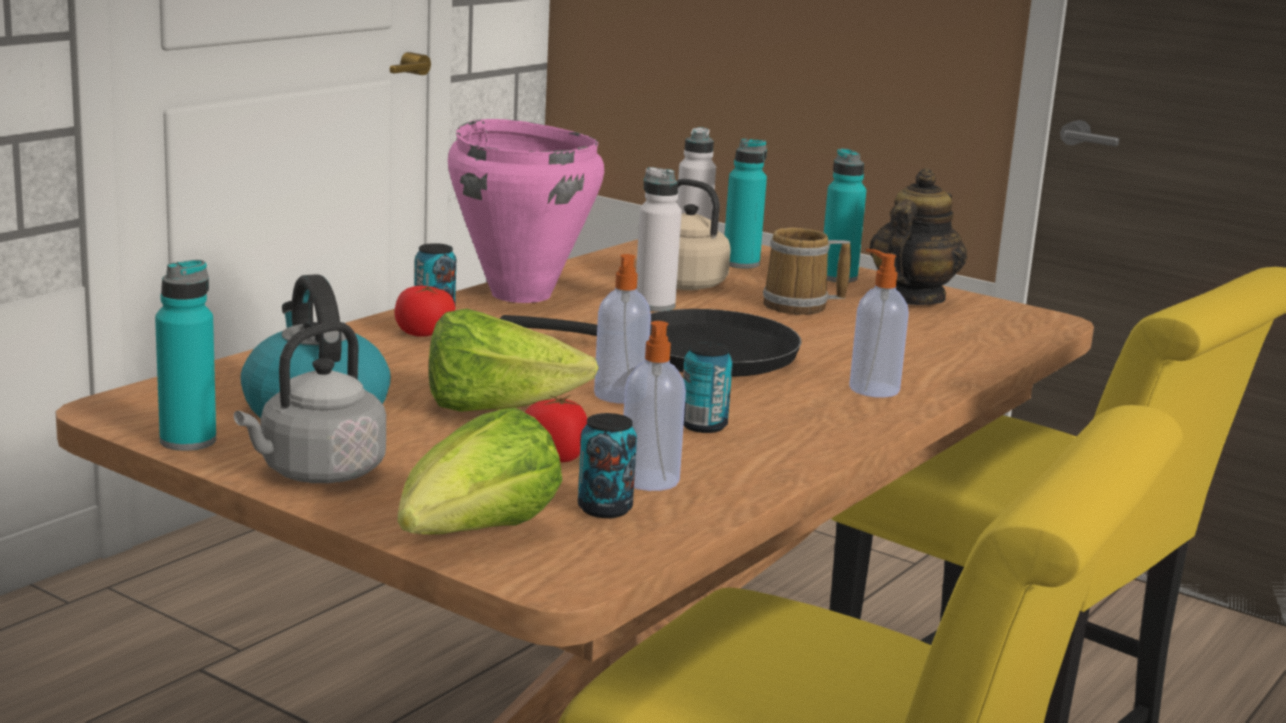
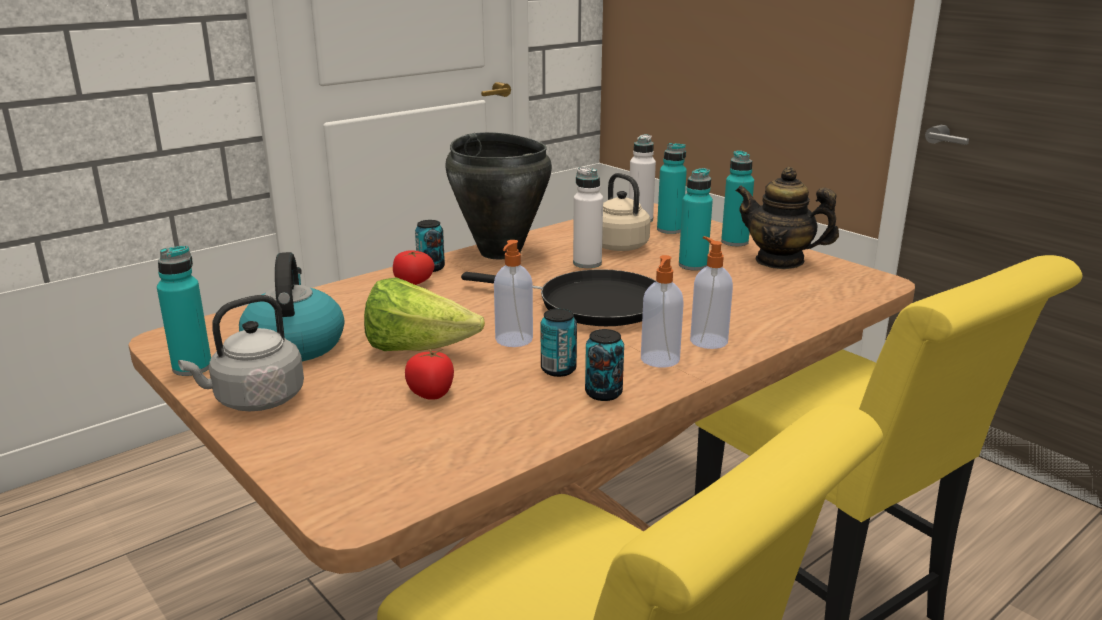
camera: 15 degrees right, 5 degrees up
lettuce [397,408,562,534] -> none
pink cooking pot [448,119,604,303] -> black cooking pot [445,132,552,260]
can [578,413,637,518] -> can moved to [585,329,624,401]
soap dispenser [623,321,686,491] -> soap dispenser moved to [641,255,684,368]
mug [763,228,851,315] -> turquoise bottle [679,168,713,271]
teapot [869,168,967,305] -> teapot turned 105 degrees counterclockwise [735,167,839,269]

